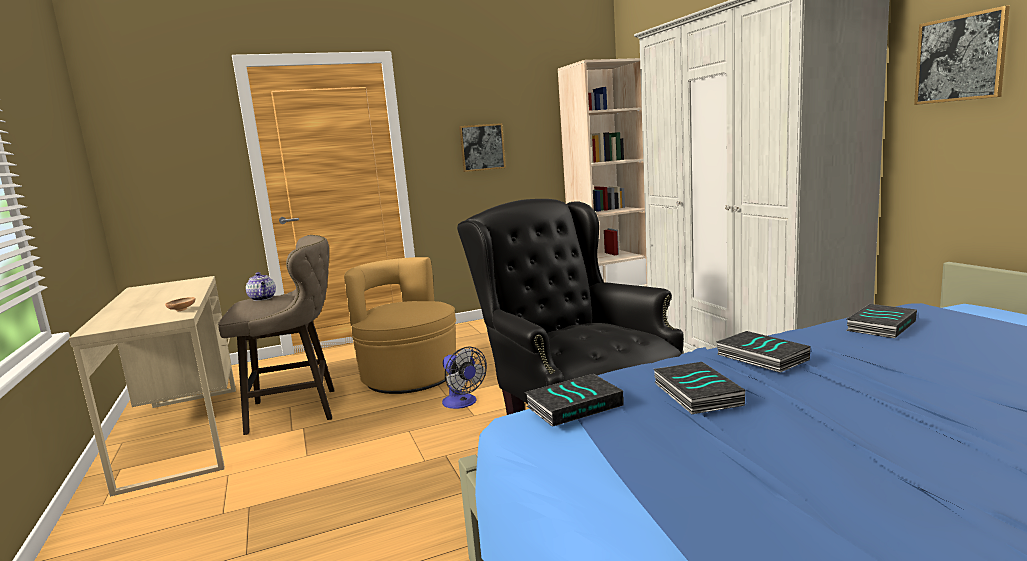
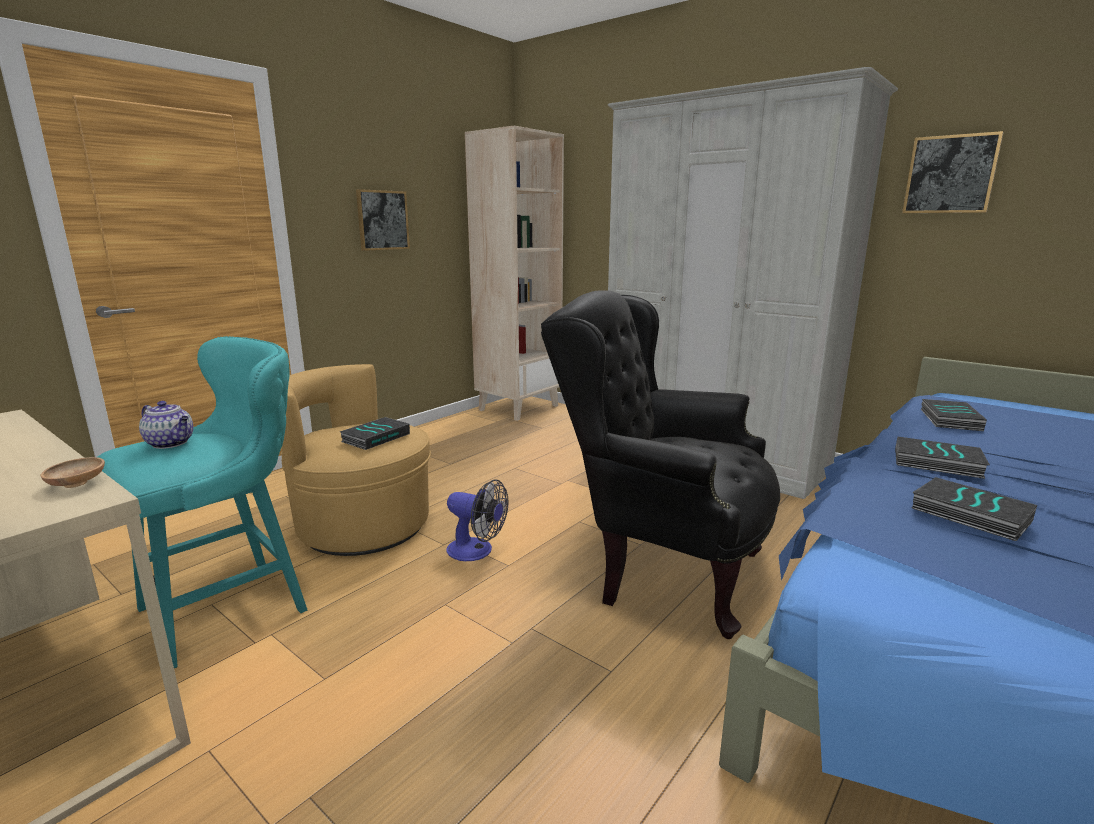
camera: 30 degrees left, 5 degrees up
beige stool [218,235,334,435] -> turquoise stool [97,336,307,668]
book [524,374,624,427] -> book moved to [340,417,410,450]

